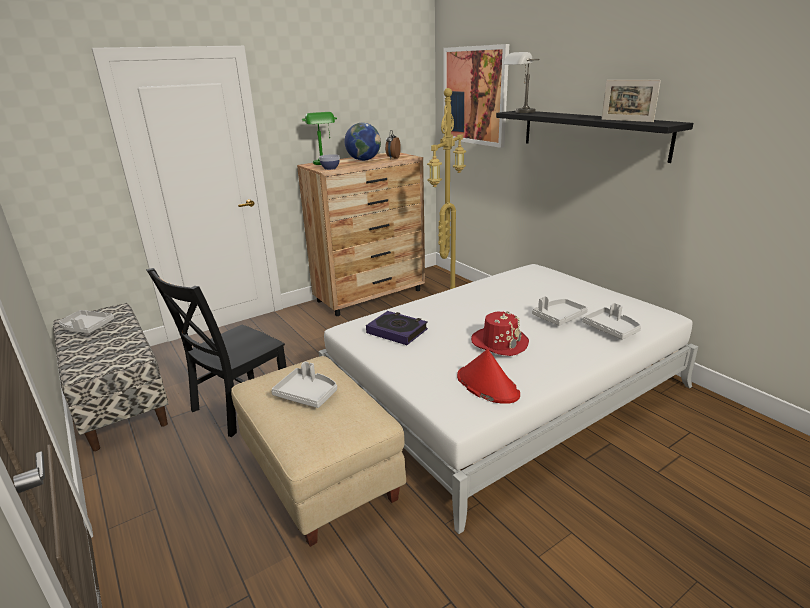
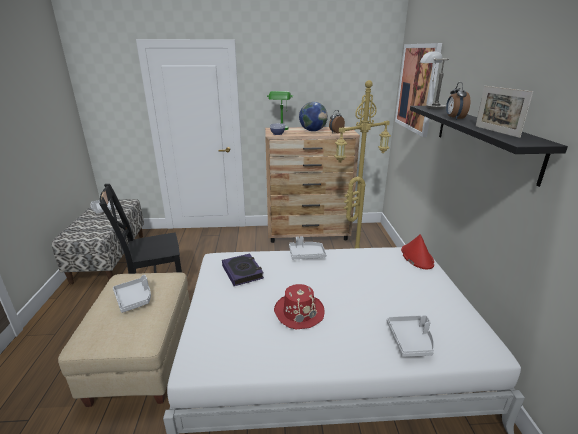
camera: 30 degrees right, 0 degrees up
red hat [457,349,520,404] -> red hat moved to [401,234,434,269]
grey tray [532,296,588,326] -> grey tray moved to [289,236,326,259]
none -> alarm clock [446,82,470,120]

